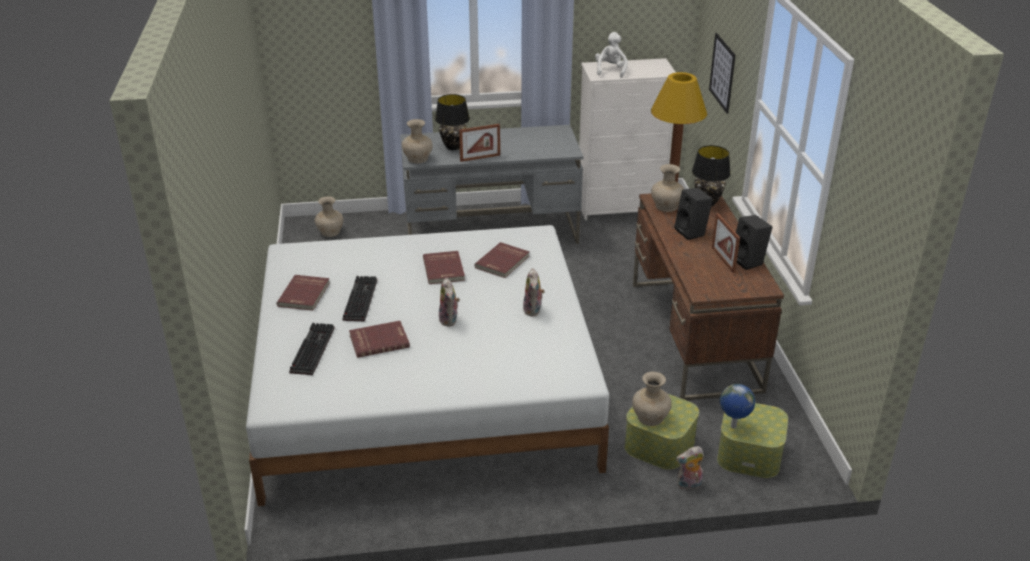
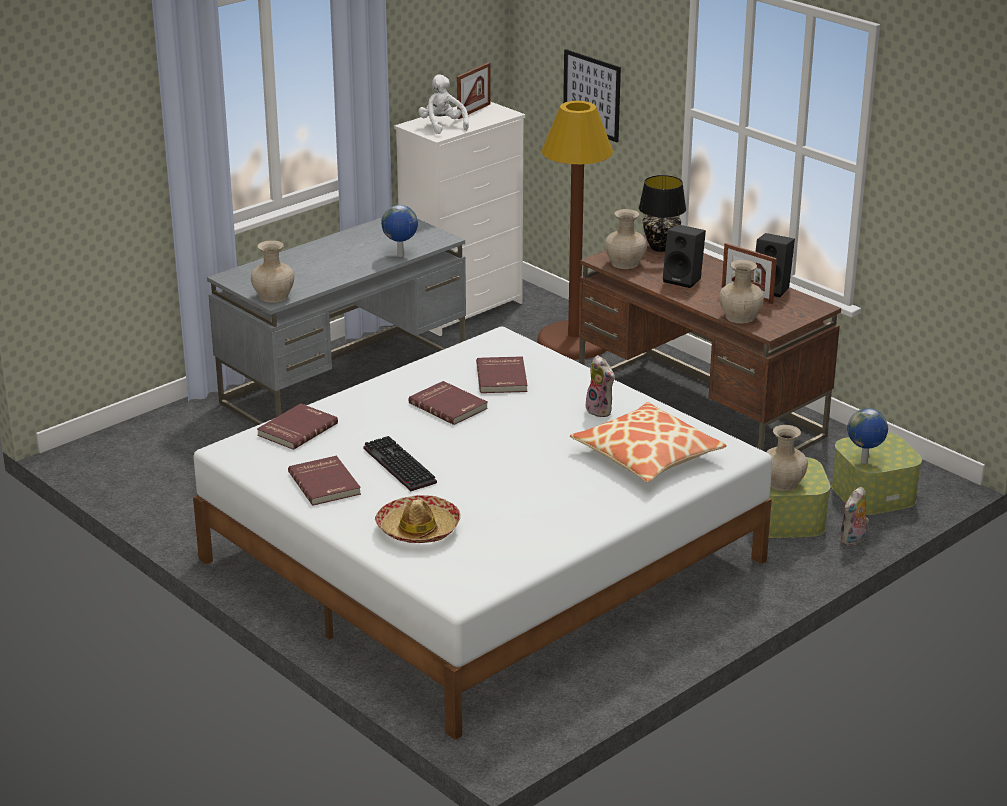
camera: 35 degrees left, 5 degrees down
keyboard [289,323,335,375] -> hat [375,495,461,543]
beige vase [315,196,343,237] -> beige vase moved to [719,260,764,324]
red book [349,321,410,358] -> red book moved to [257,403,338,450]
black table lamp [435,94,470,150] -> none
plush toy [439,278,460,327] -> none
picture frame [459,124,500,162] -> picture frame moved to [457,62,491,119]
none -> globe [381,205,418,257]
none -> pillow [570,402,727,482]

